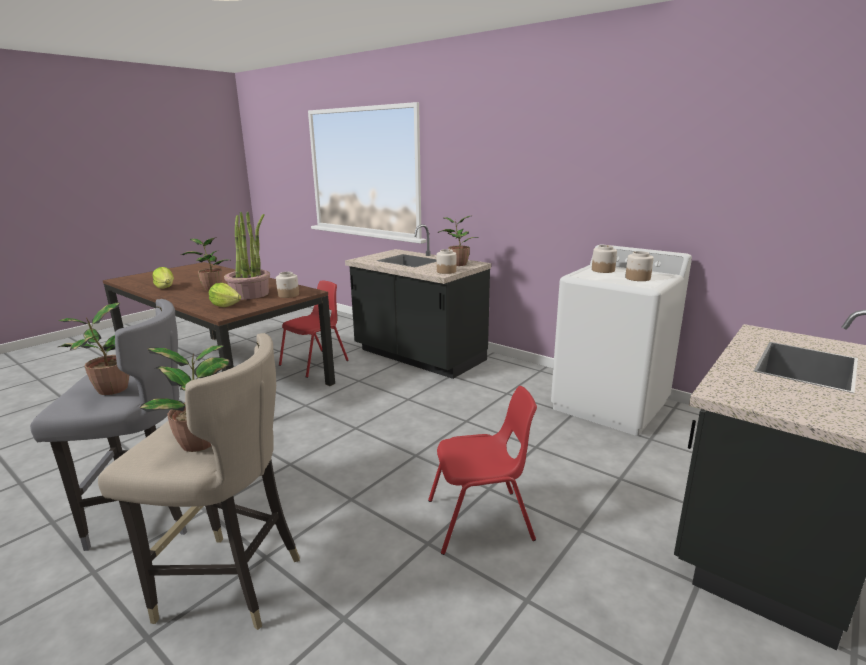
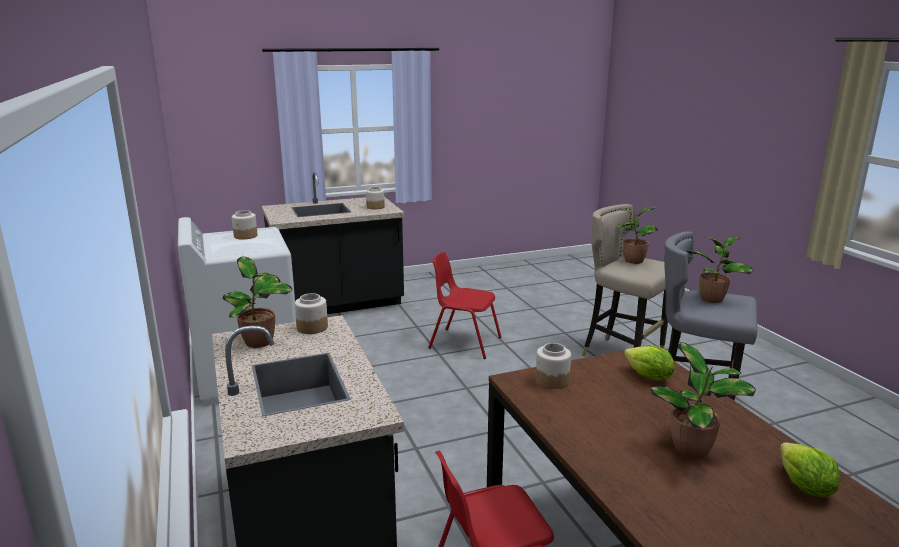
camera: 150 degrees left, 0 degrees up
potted plant [224,211,270,300] -> none
jar [592,245,617,273] -> jar moved to [366,187,385,209]

